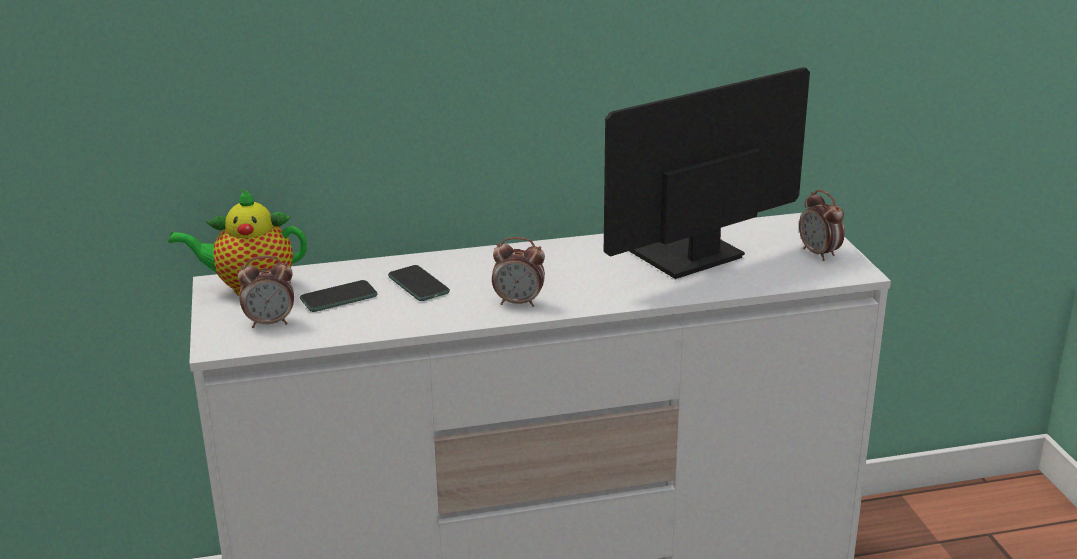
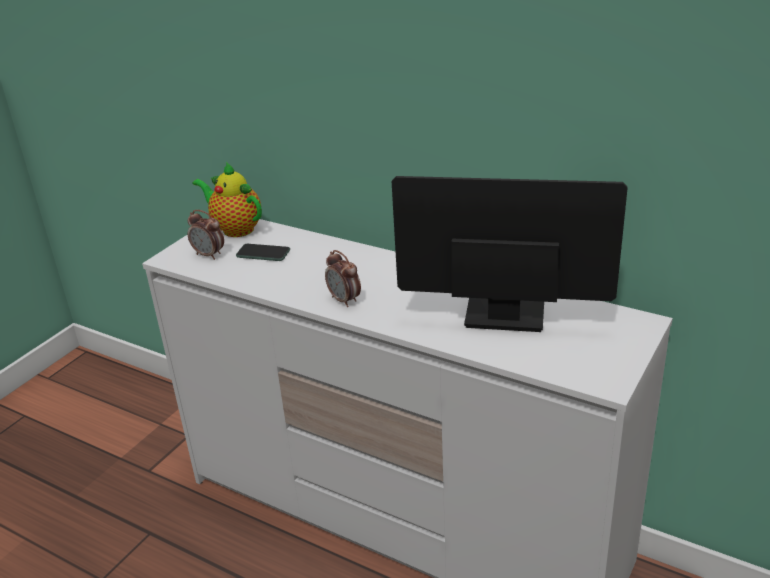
camera: 45 degrees right, 5 degrees up
phone [388,265,450,301] -> none
alarm clock [799,190,845,261] -> none

